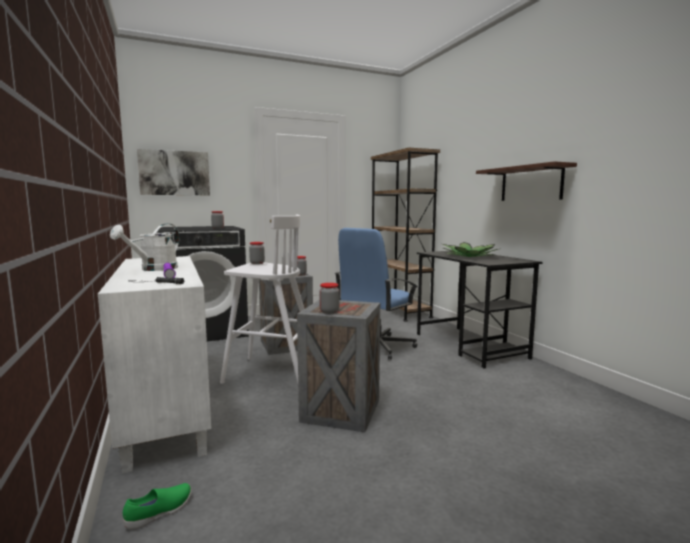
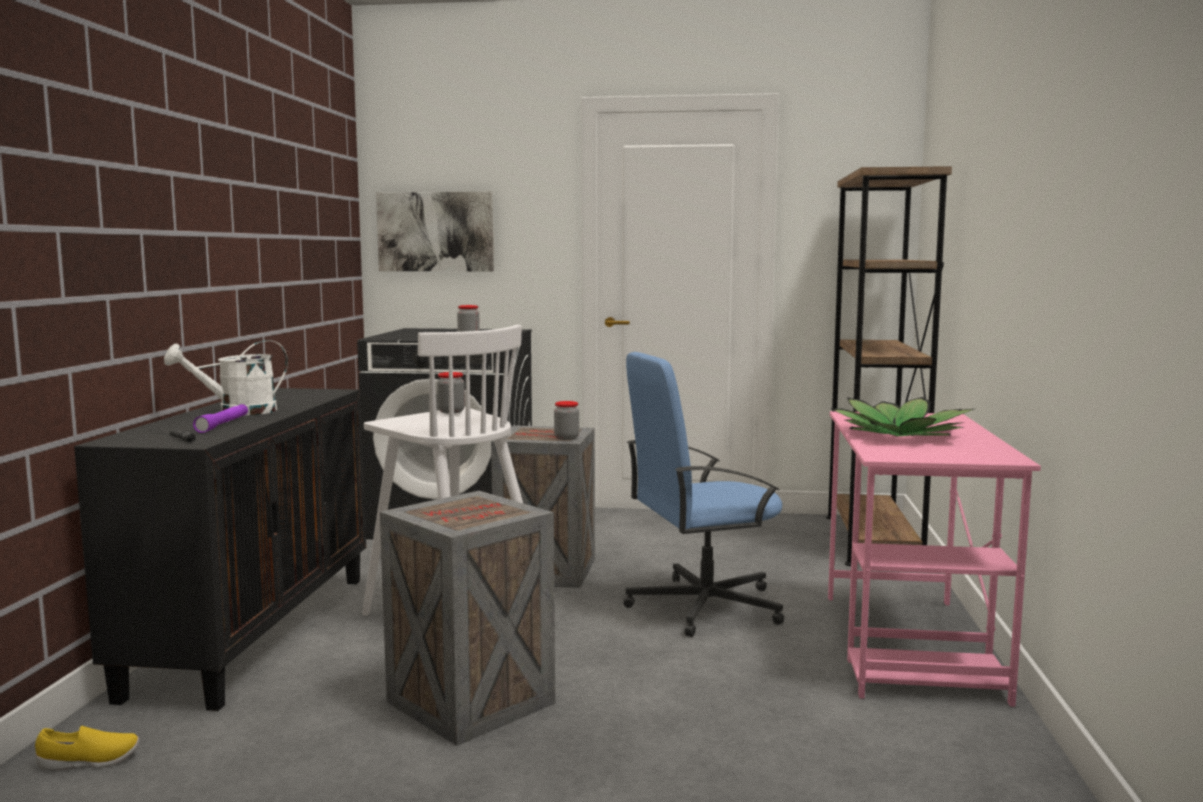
camera: 30 degrees right, 0 degrees up
white cabinet [98,256,212,474] -> black cabinet [74,388,366,711]
green shoe [123,483,192,530] -> yellow shoe [35,726,139,771]
jar [319,283,339,314] -> none
black desk [417,251,543,369] -> pink desk [828,411,1041,707]
shelf [476,161,577,201] -> none

